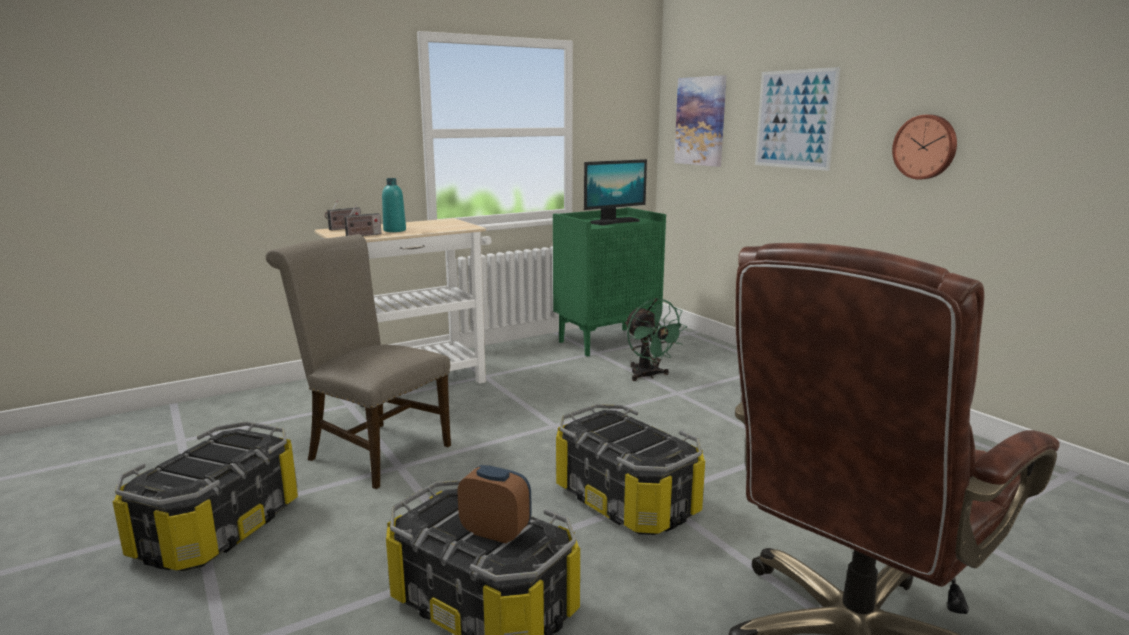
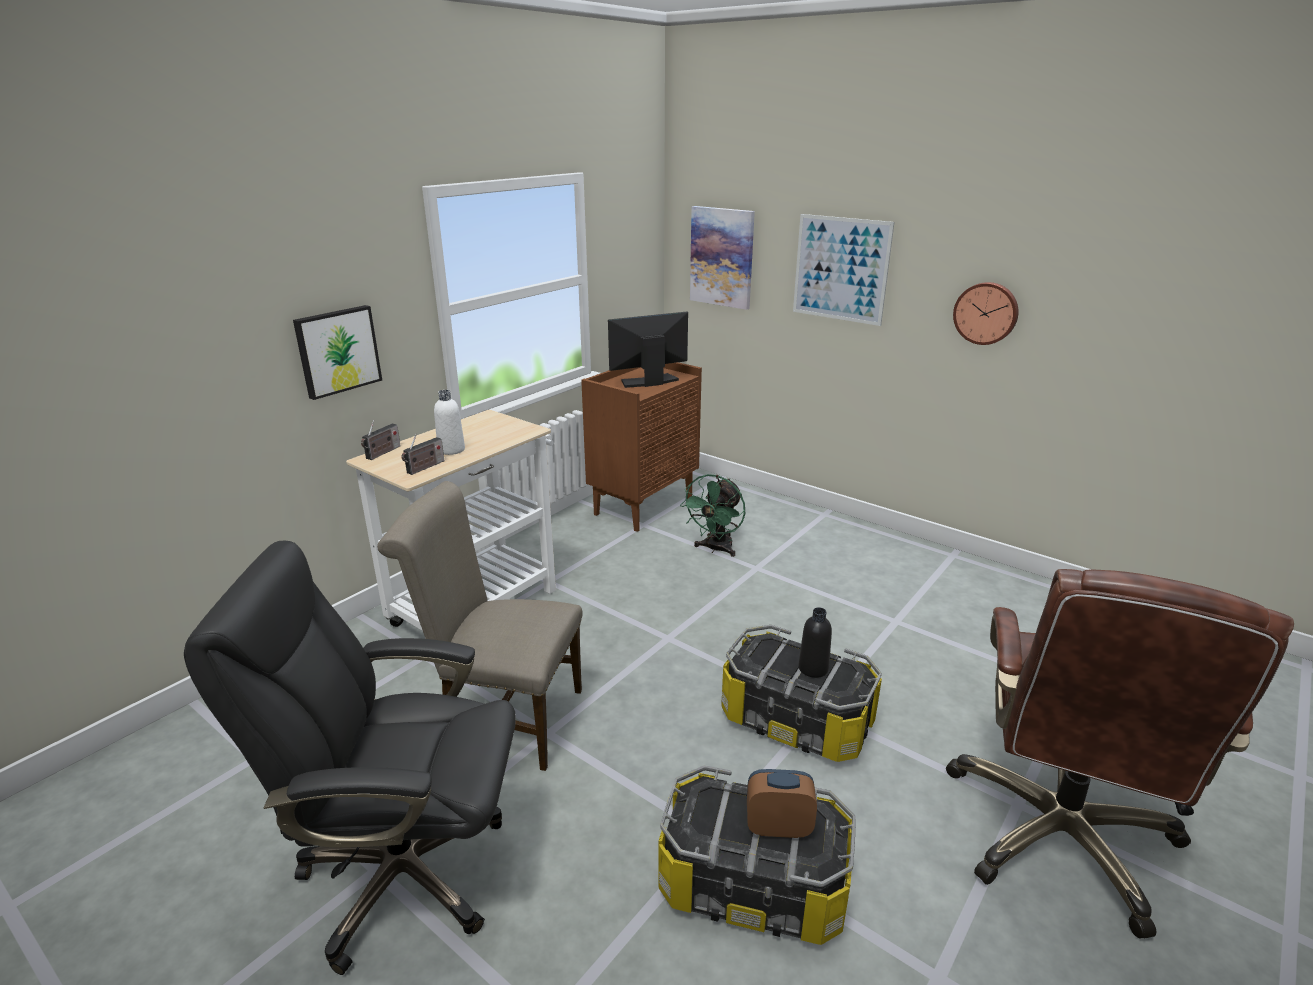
camera: 20 degrees left, 10 degrees up
storage box [112,422,298,571] -> black office chair [184,541,516,975]
turquoise bottle [382,178,406,232] -> white bottle [434,390,465,455]
green cabinet [553,207,666,356] -> brown cabinet [581,362,702,532]
monitor [584,159,647,225] -> monitor turned 150 degrees counterclockwise [608,311,688,388]
green fan [625,298,687,381] -> green fan turned 75 degrees clockwise [680,474,745,557]
none -> picture [293,305,382,400]
none -> black bottle [798,607,832,678]

